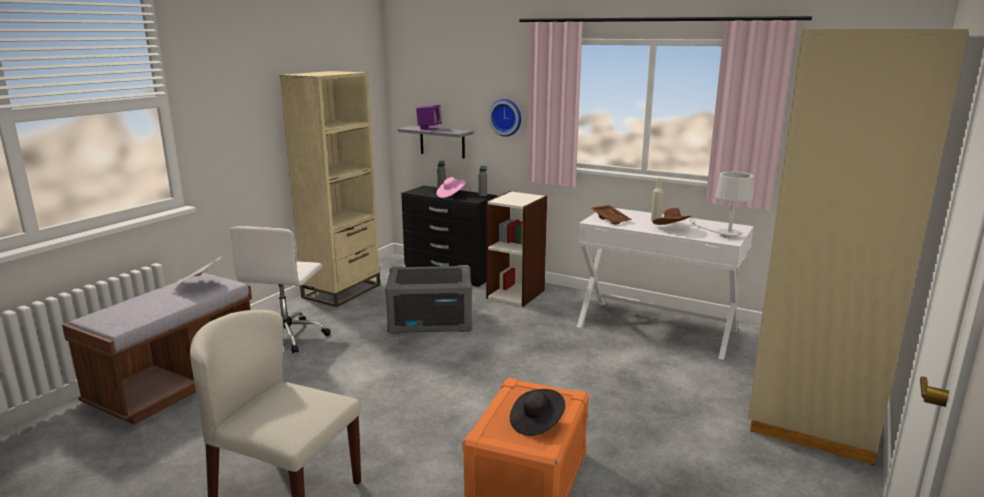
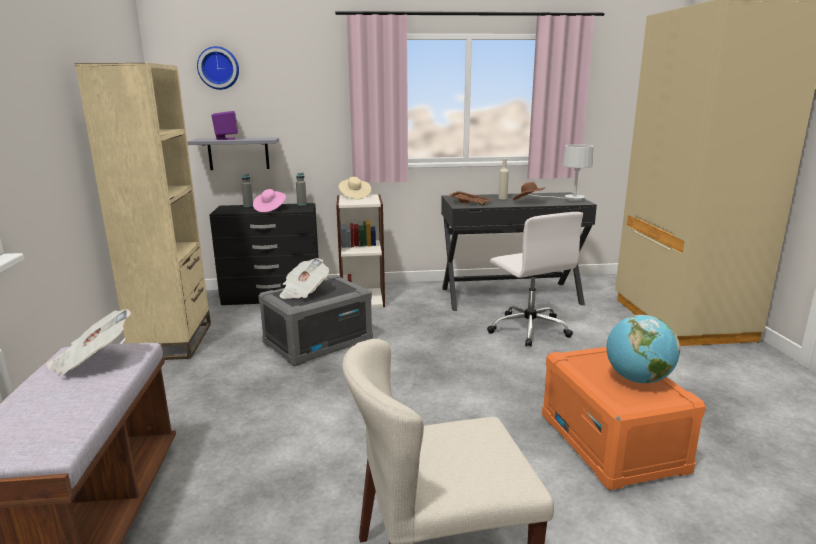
camera: 35 degrees left, 0 degrees up
white office chair [230,226,331,353] -> white office chair moved to [487,212,583,347]
wall clock [489,99,522,137] -> wall clock moved to [197,46,239,90]
black hat [510,389,565,436] -> globe [607,315,680,383]
white desk [577,208,754,360] -> black desk [441,192,597,311]
none -> newspaper [279,258,329,299]
none -> beige hat [338,177,371,199]

